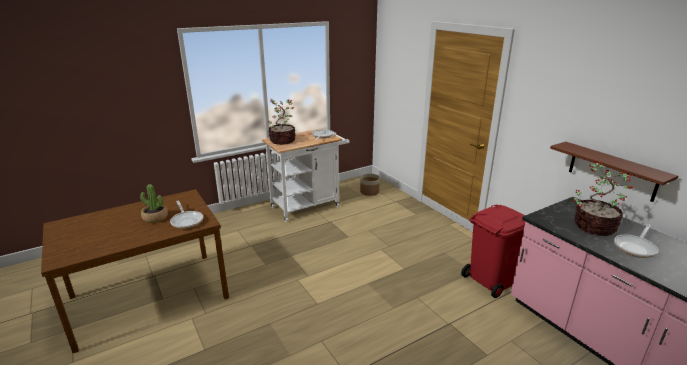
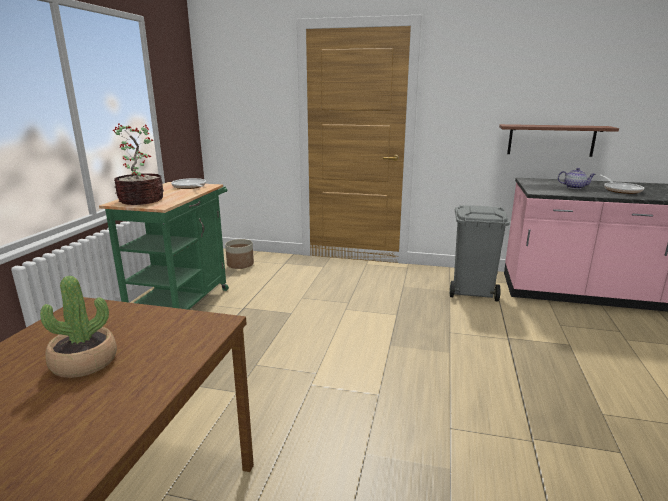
camera: 45 degrees left, 5 degrees down
frying pan [170,200,203,229] -> none
white cart [262,128,350,222] -> green cart [99,182,229,310]
red trash can [461,204,525,298] -> grey trash can [450,205,510,302]
potted plant [572,160,633,236] -> teapot [558,168,596,189]

